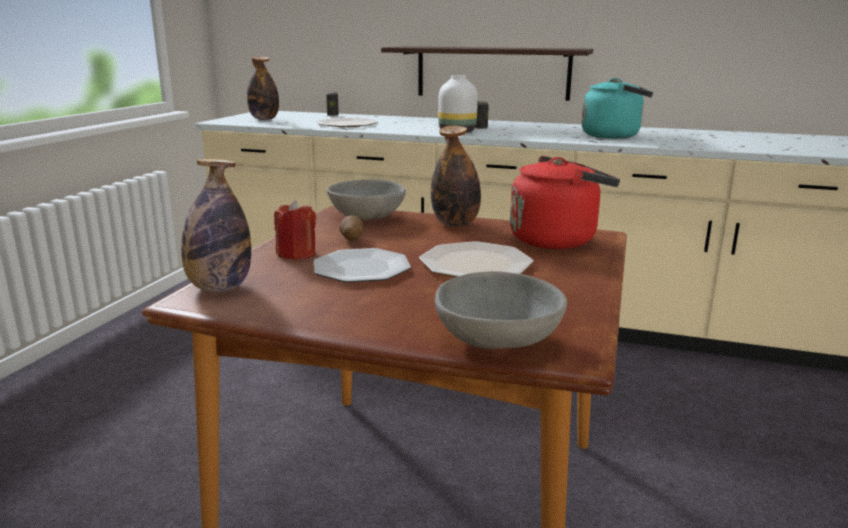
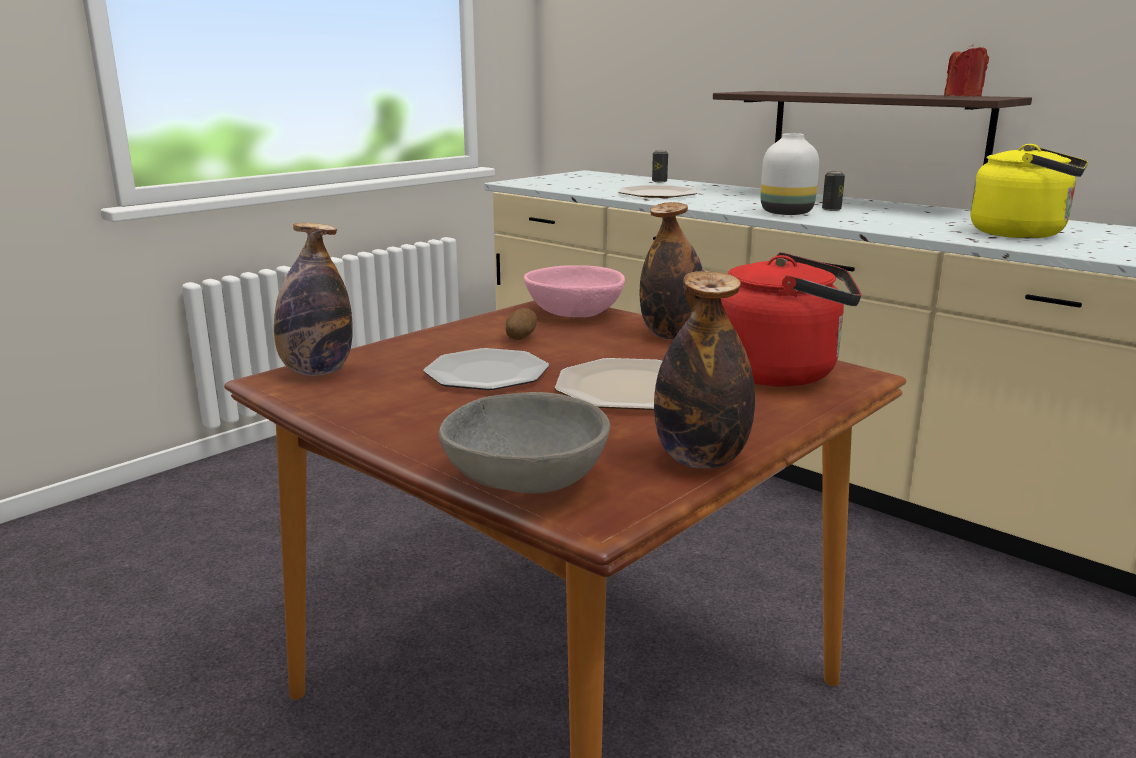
camera: 25 degrees right, 0 degrees up
bottle [247,56,279,120] -> bottle moved to [654,271,755,469]
red candle [274,200,316,260] -> red candle moved to [944,43,989,97]
grey bowl [326,179,406,220] -> pink bowl [524,265,625,317]
turquoise kettle [582,78,653,139] -> yellow kettle [970,144,1088,238]

